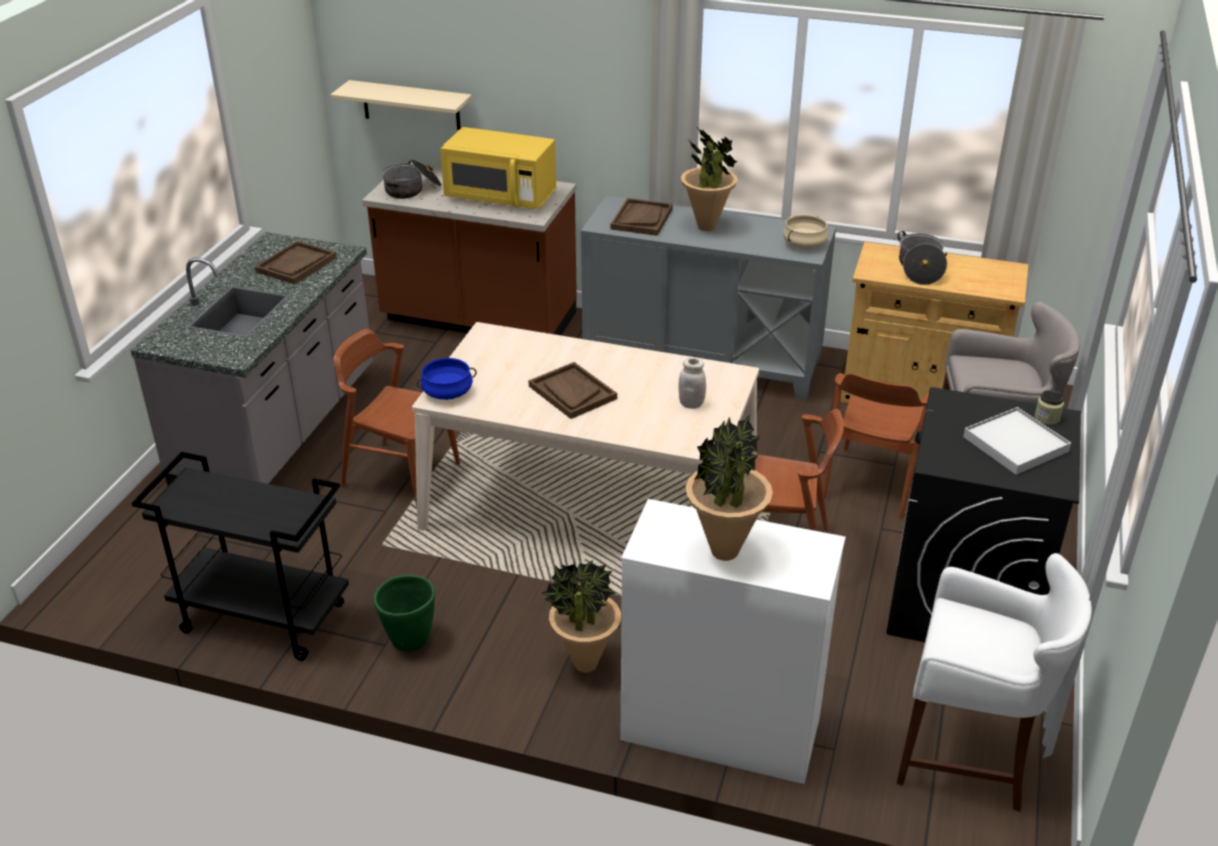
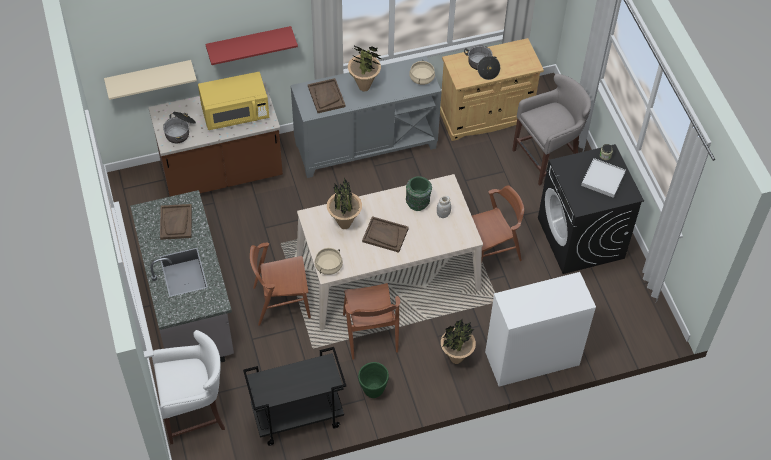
camera: 35 degrees left, 20 degrees up
blue cooking pot [417,358,477,400] -> beige cooking pot [314,248,343,275]
potted plant [686,415,773,561] -> potted plant moved to [327,177,362,229]
brown chair [823,373,929,519] -> brown chair moved to [343,283,400,360]
white stool [896,553,1092,812] -> white stool moved to [152,330,225,445]
none -> red shelf [205,26,298,65]
none -> green vase [406,176,432,211]

